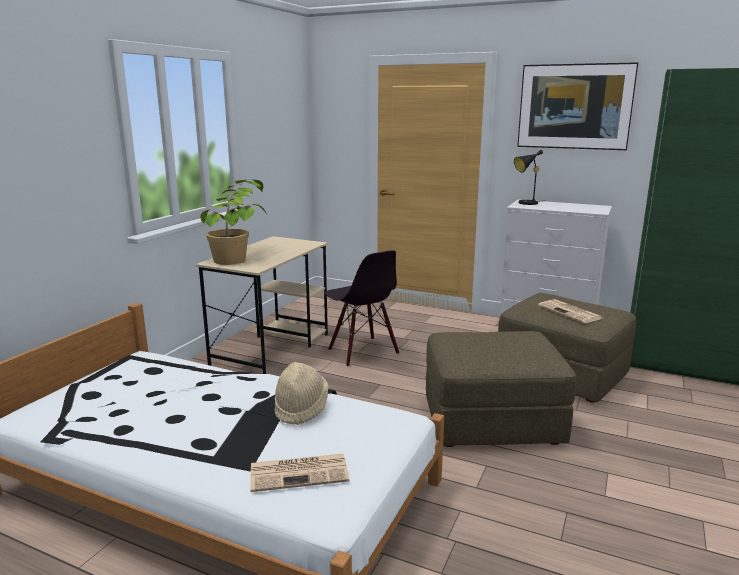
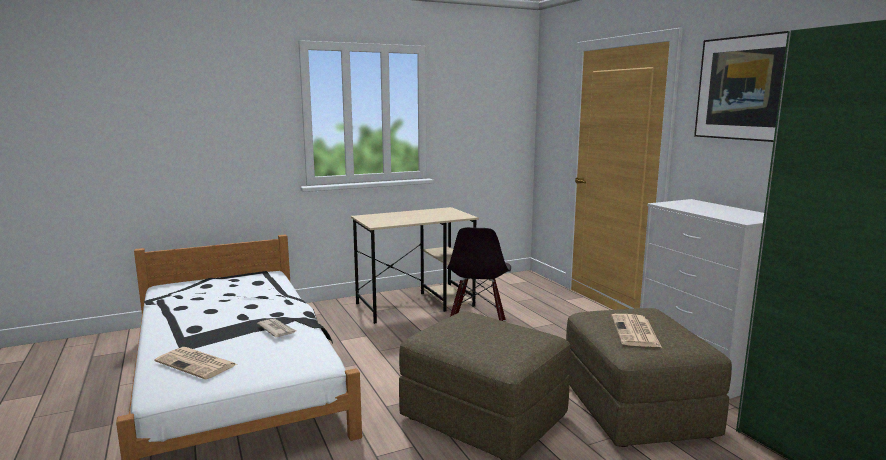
camera: 40 degrees right, 5 degrees down
potted plant [200,179,267,265] -> none
beige hat [275,362,329,425] -> newspaper [257,318,296,337]
black table lamp [514,150,543,205] -> none

